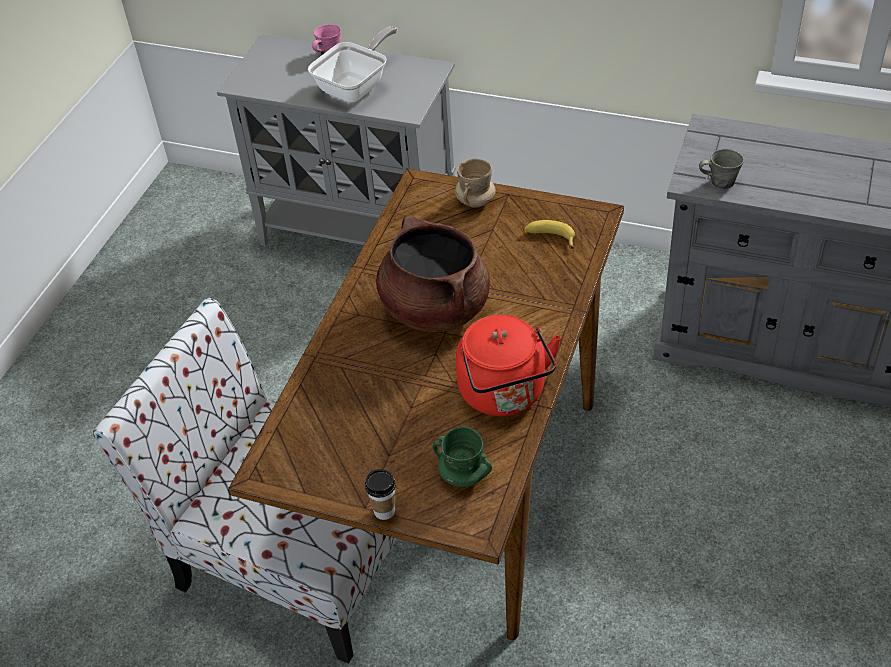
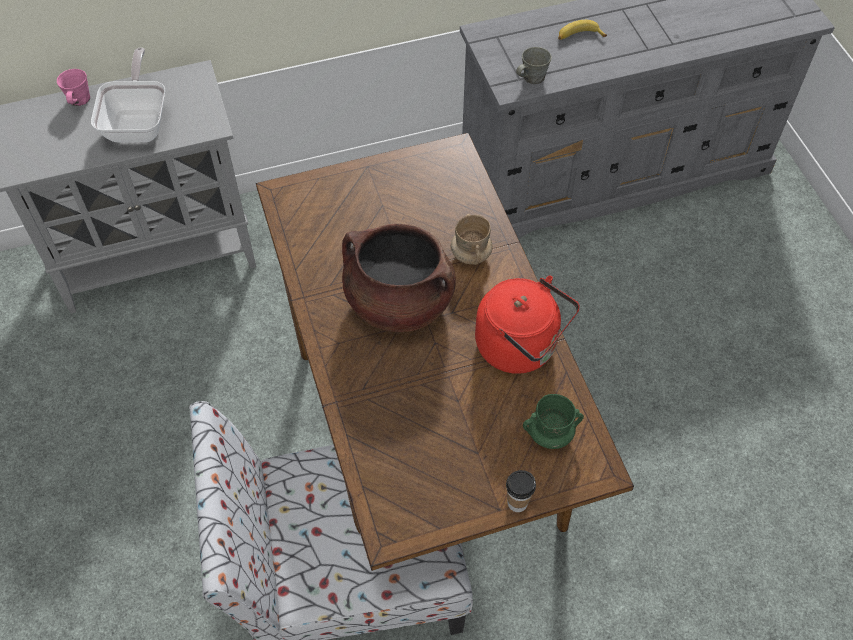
camera: 40 degrees left, 10 degrees up
beige mug [455,158,496,208] -> beige mug moved to [451,214,493,265]
banana [523,220,575,249] -> banana moved to [558,20,607,40]

